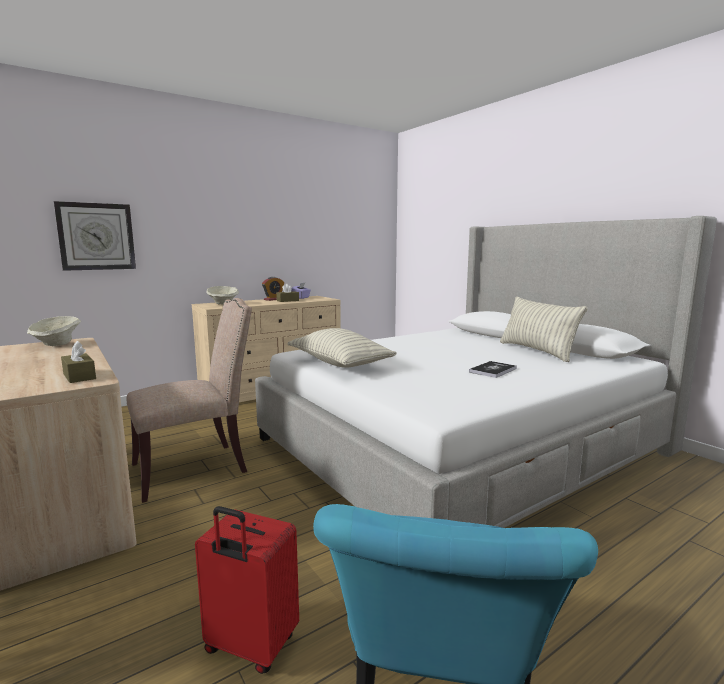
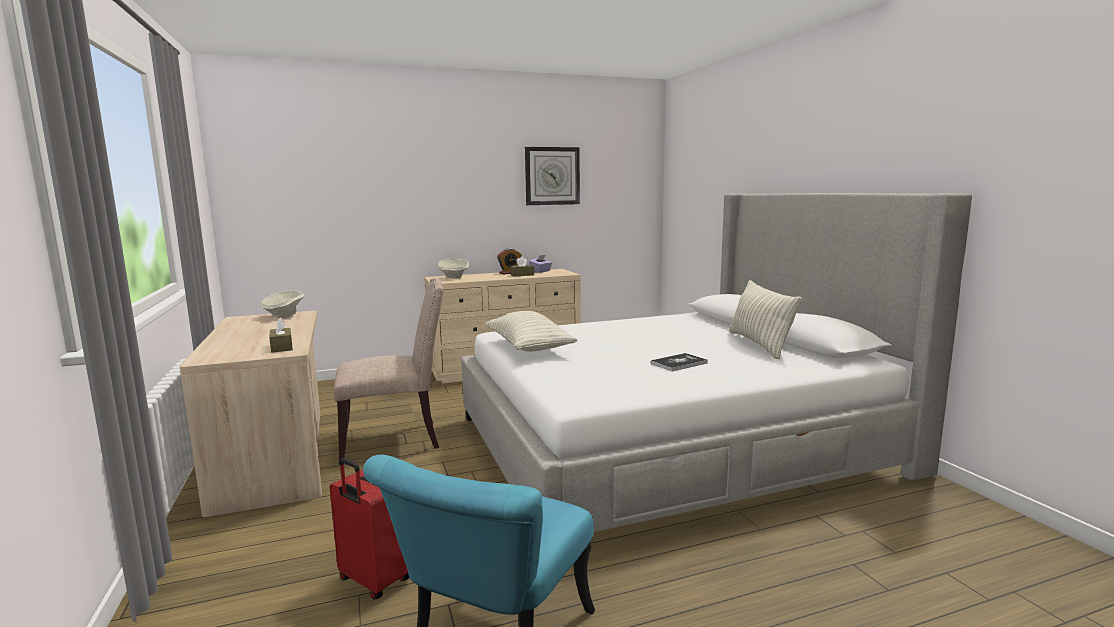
camera: 15 degrees right, 0 degrees up
wall clock [54,201,136,271] -> wall clock moved to [525,147,580,205]

